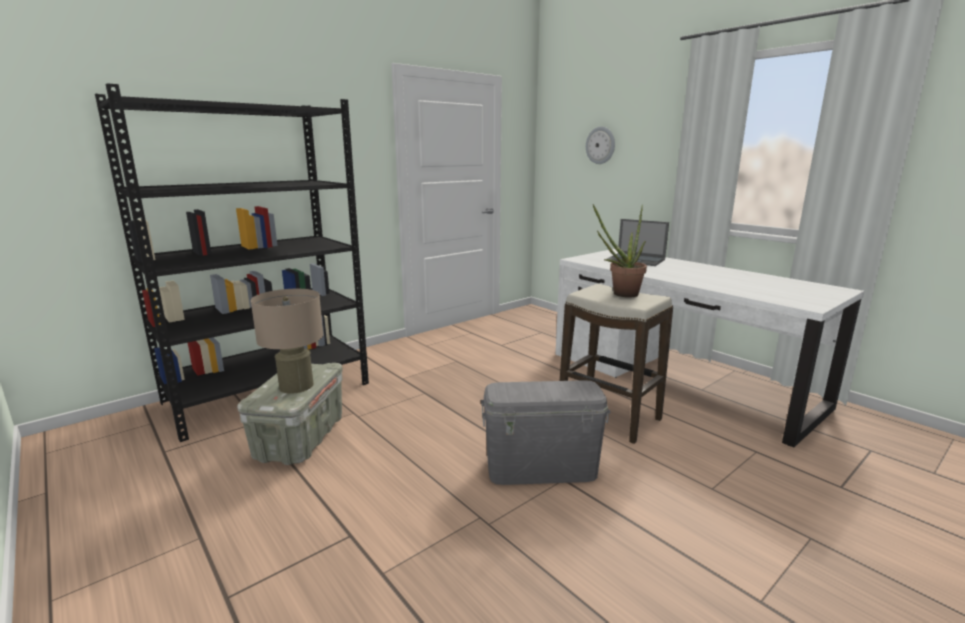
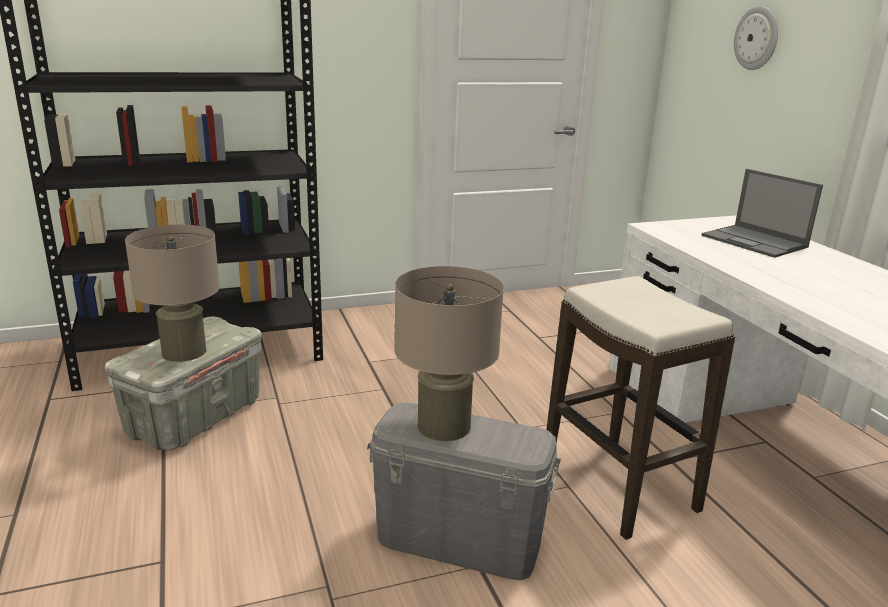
camera: 20 degrees right, 5 degrees up
potted plant [593,204,647,298] -> none
none -> beige table lamp [395,266,504,441]

